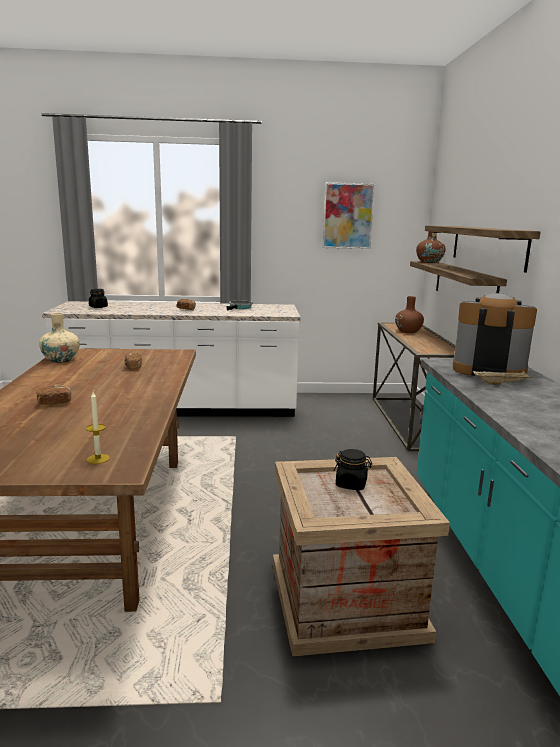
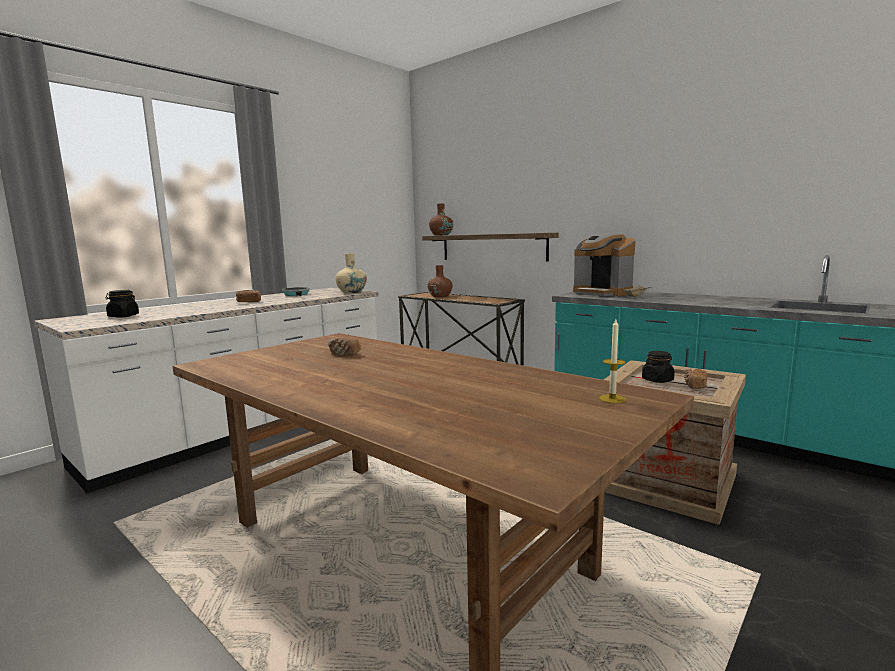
camera: 45 degrees left, 5 degrees down
bread [36,385,71,405] -> bread moved to [684,368,707,389]
beige vase [39,313,80,363] -> beige vase moved to [335,253,367,293]
picture [322,182,375,249] -> none
shelf [425,225,541,273] -> none
coffee machine [453,293,537,376] -> coffee machine turned 105 degrees counterclockwise [573,233,635,296]

